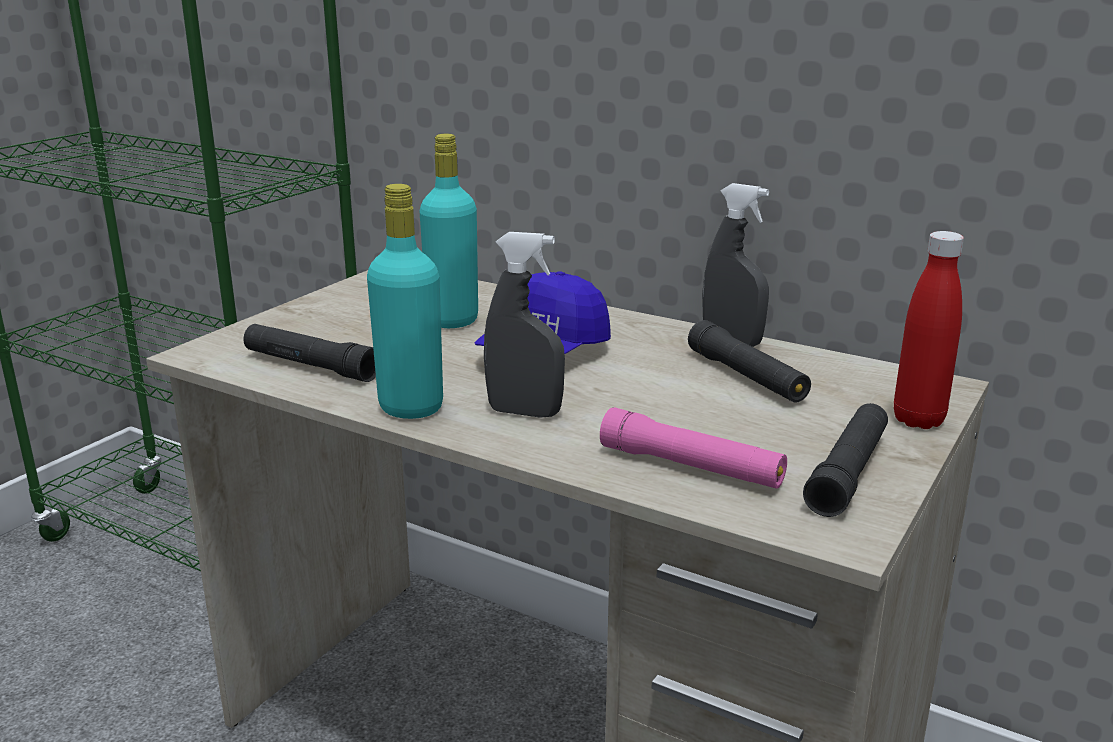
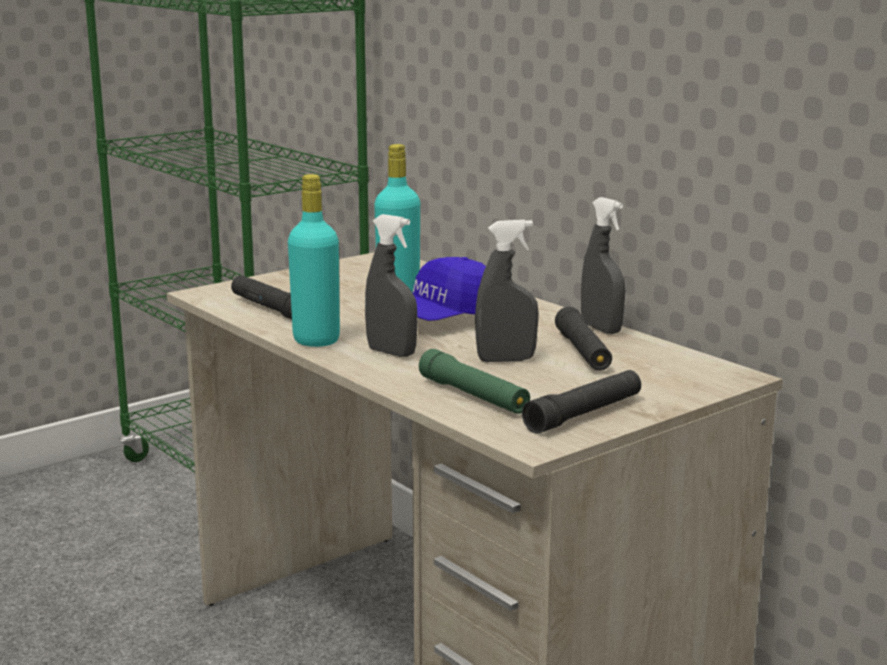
camera: 20 degrees right, 5 degrees down
pink flashlight [600,407,787,489] -> green flashlight [419,349,530,414]
red bottle [894,231,964,429] -> none
none -> grey spray bottle [475,220,539,362]

